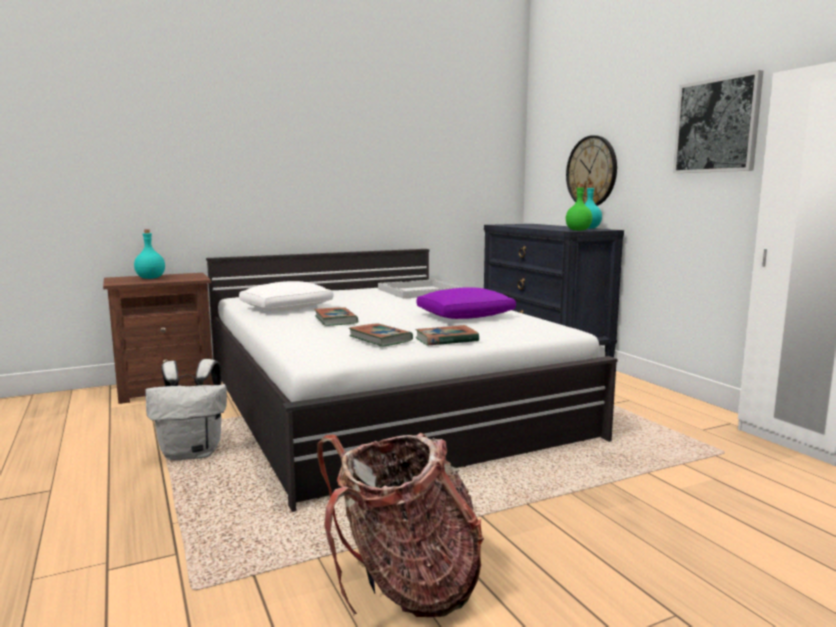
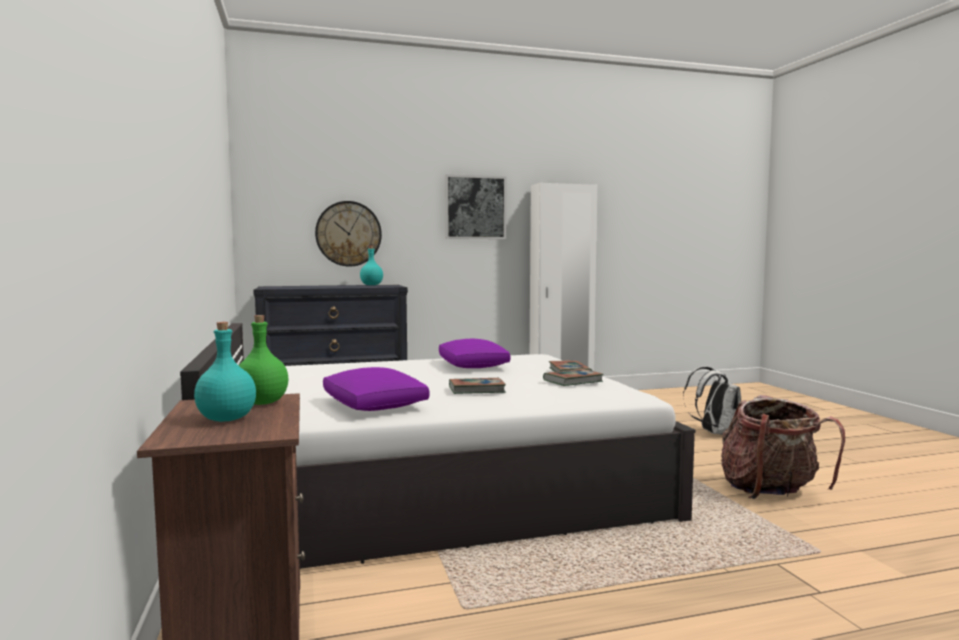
camera: 80 degrees left, 5 degrees down
white backpack [145,359,227,460] -> white backpack moved to [683,366,741,435]
white pillow [239,281,333,311] -> purple pillow [323,367,429,411]
white tray [378,279,464,299] -> none
green bottle [566,184,592,231] -> green bottle moved to [239,315,289,405]

